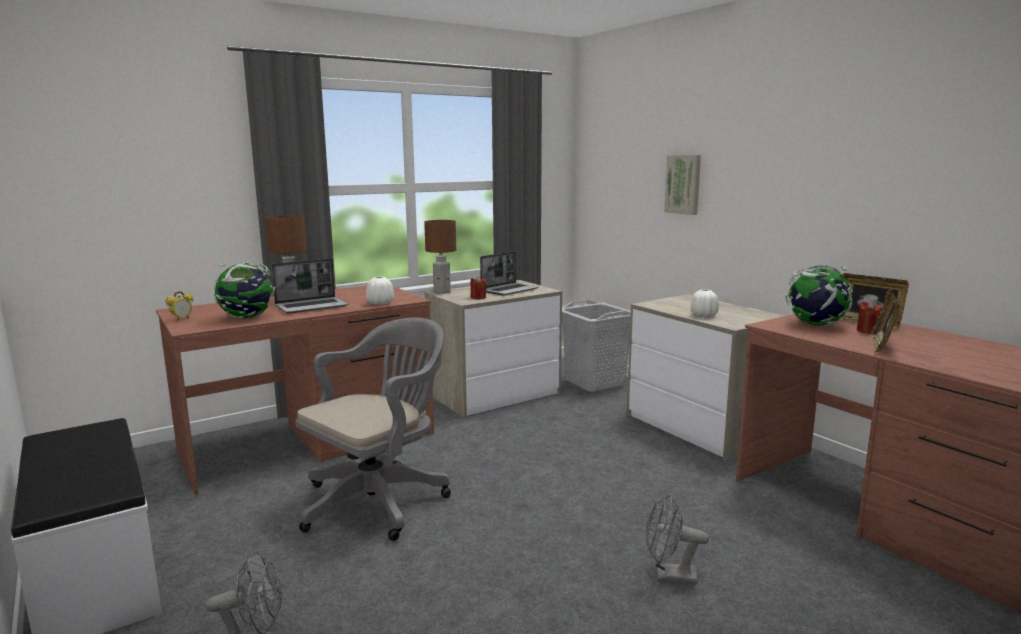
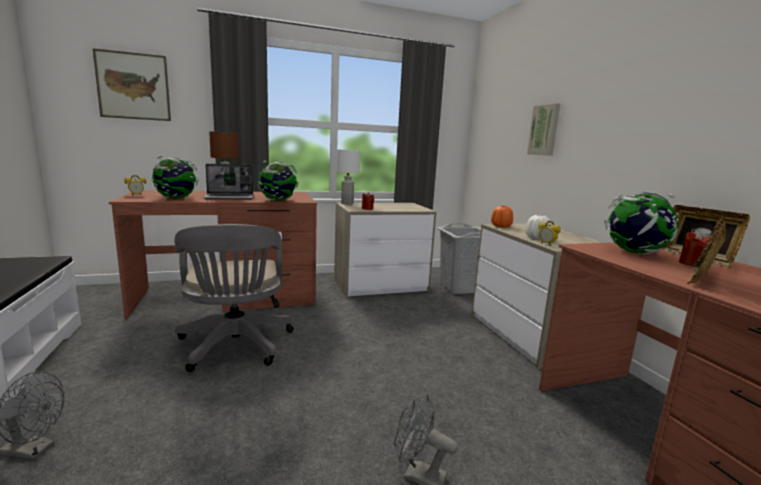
camera: 15 degrees right, 0 degrees up
grey office chair [295,318,451,541] -> grey office chair turned 105 degrees clockwise [174,224,294,372]
white vase [366,276,394,305] -> globe [258,160,299,201]
brown table lamp [424,220,456,294] -> white table lamp [337,149,360,204]
laptop [480,251,539,296] -> none
none -> picture [92,48,171,121]
none -> orange vase [491,206,513,227]
none -> alarm clock [539,221,561,246]

